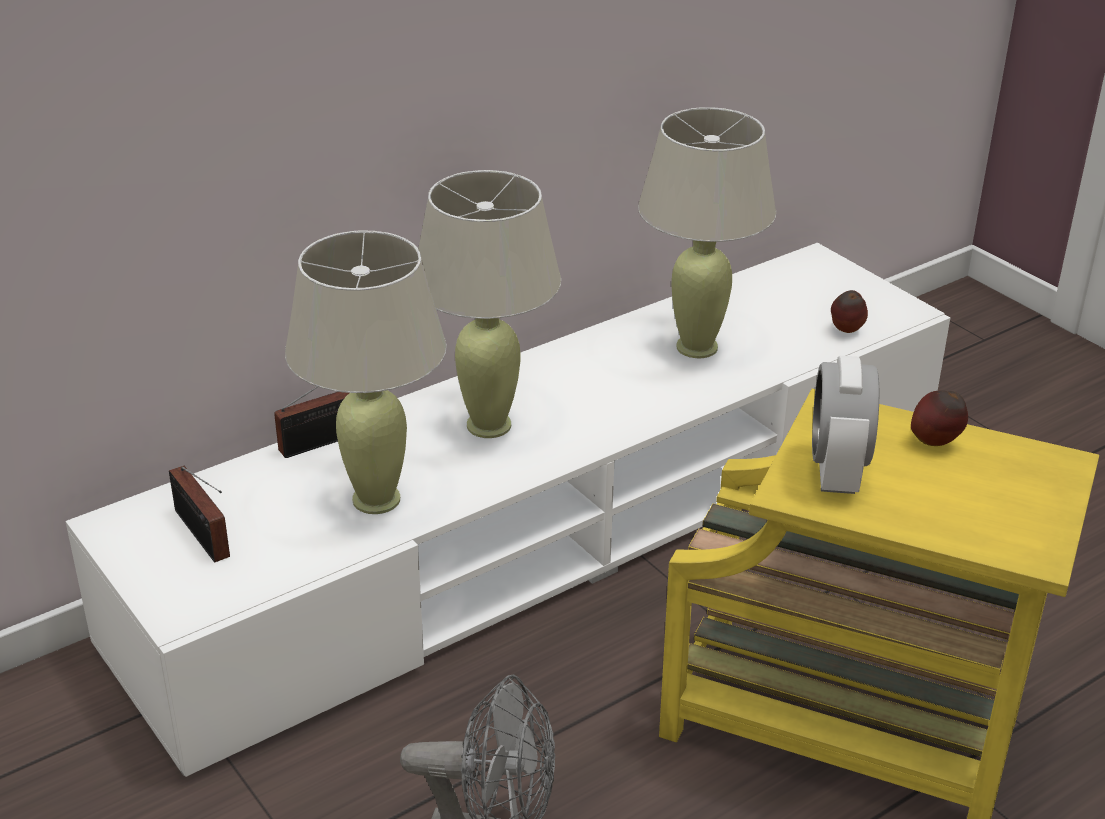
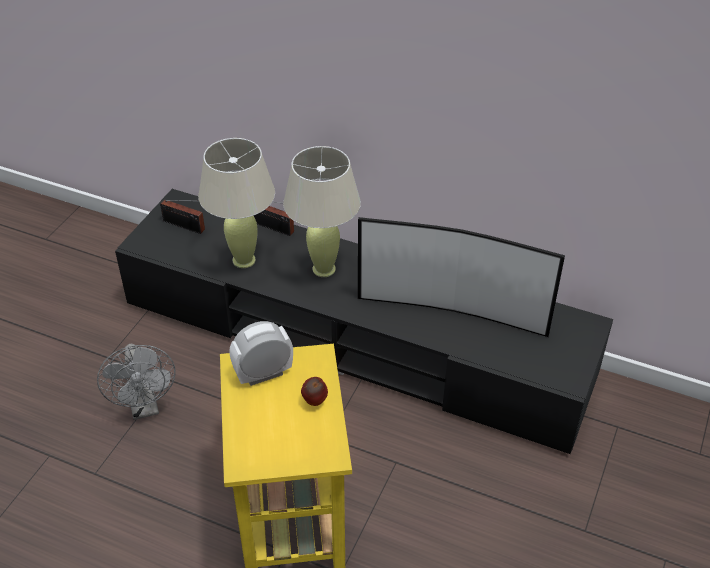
camera: 60 degrees right, 10 degrees up
white tv stand [65,243,950,777] -> black tv stand [115,189,613,454]
radio [169,466,230,563] -> radio turned 90 degrees counterclockwise [160,200,205,234]
beige table lamp [638,107,776,358] -> television [358,217,565,337]
apple [831,290,868,333] -> none

